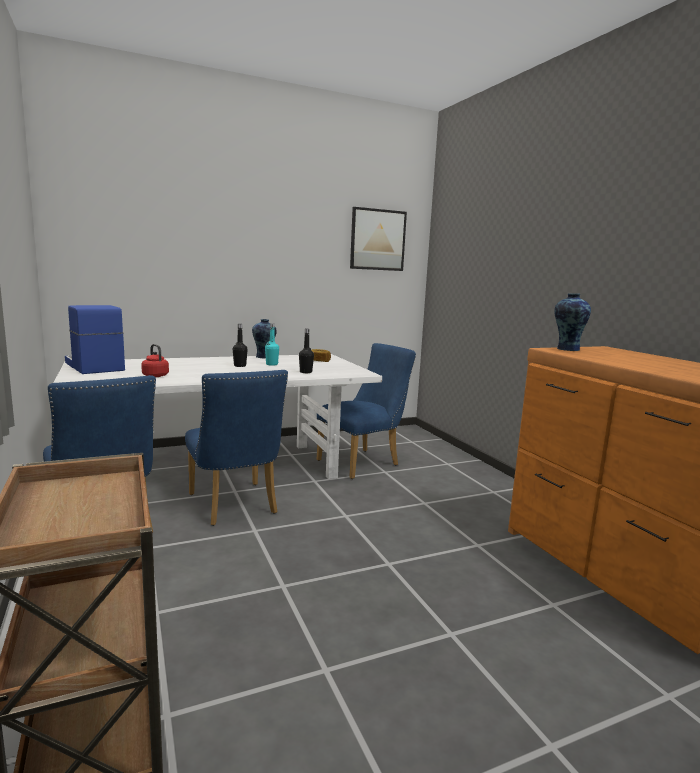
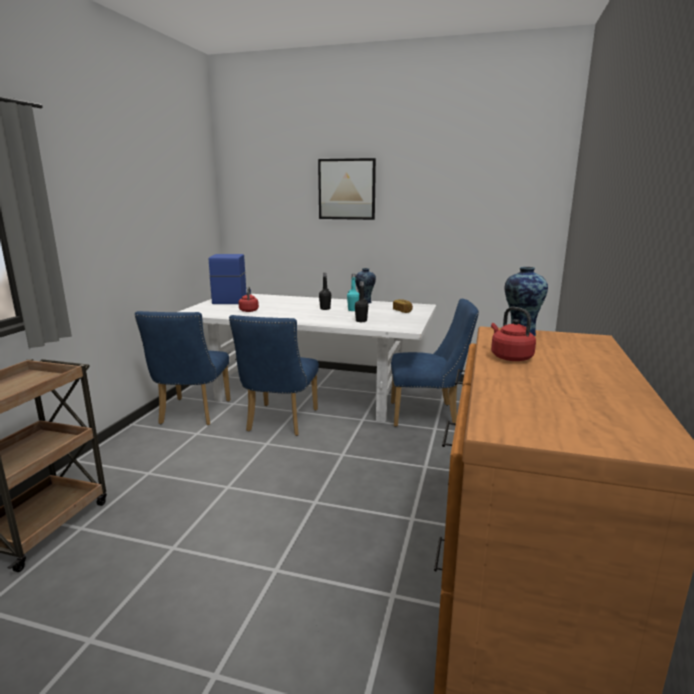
camera: 40 degrees right, 5 degrees up
picture [350,207,407,271] -> picture moved to [318,158,376,220]
none -> red kettle [491,307,536,361]

